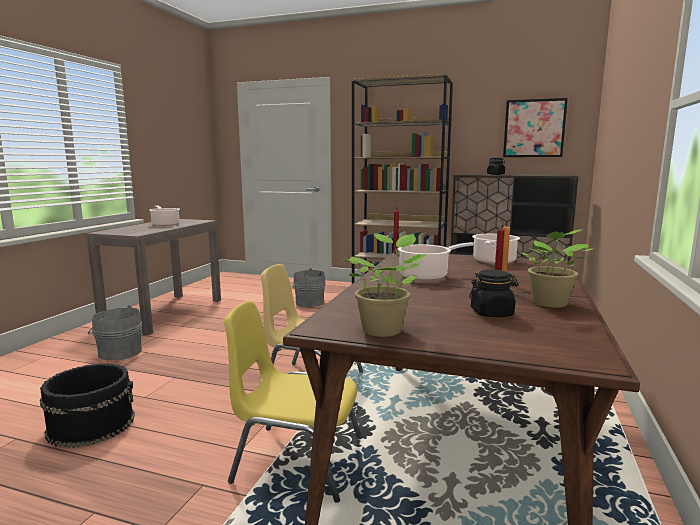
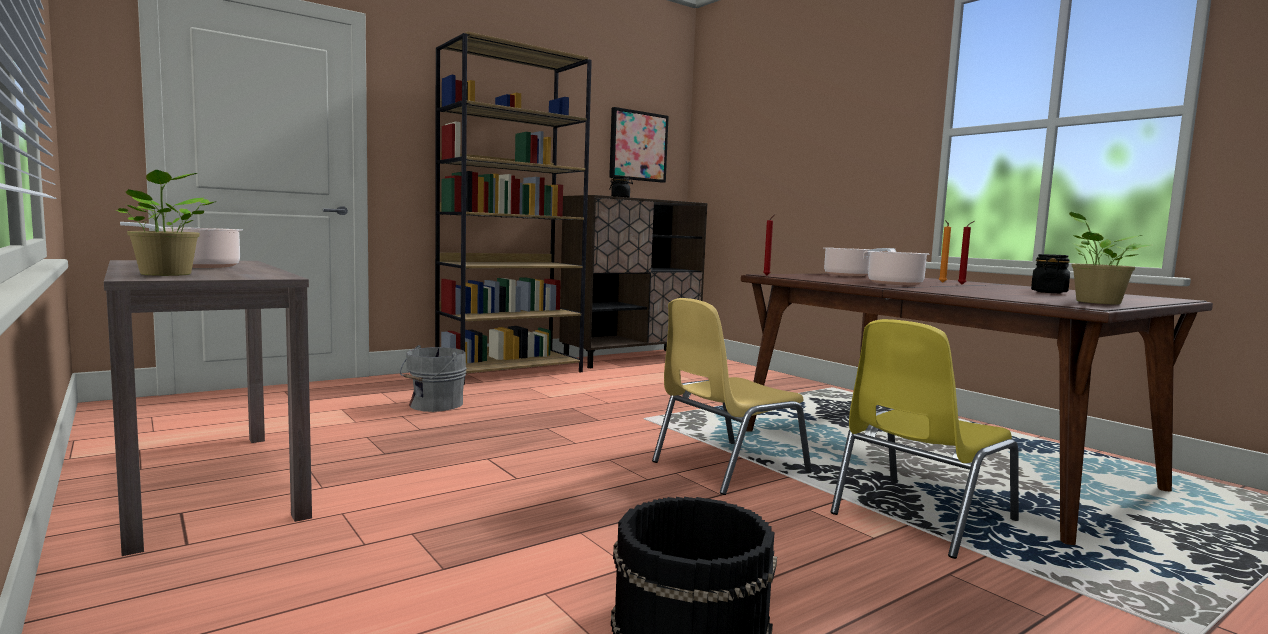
camera: 55 degrees left, 5 degrees down
grey bucket [88,305,142,361] -> none
potted plant [522,229,592,308] -> potted plant moved to [116,170,214,276]

